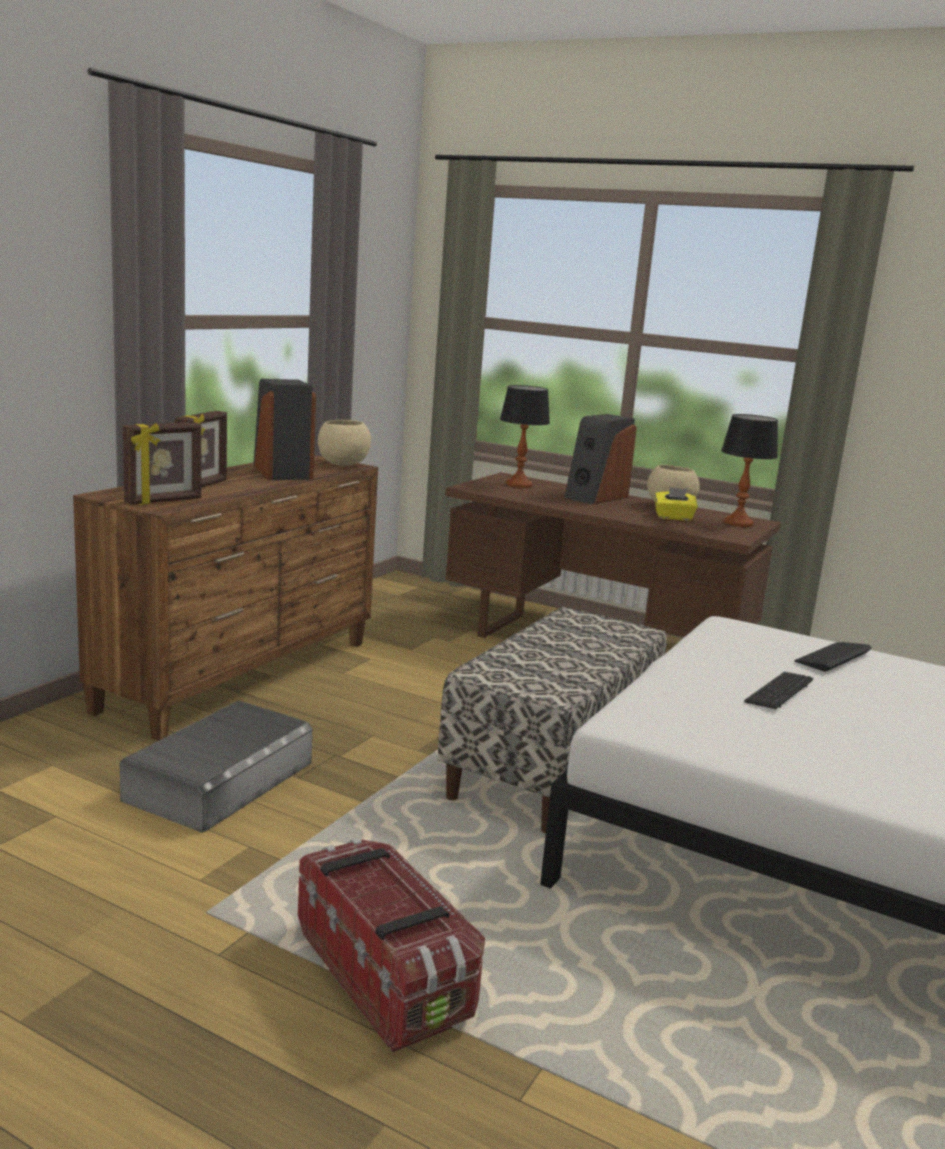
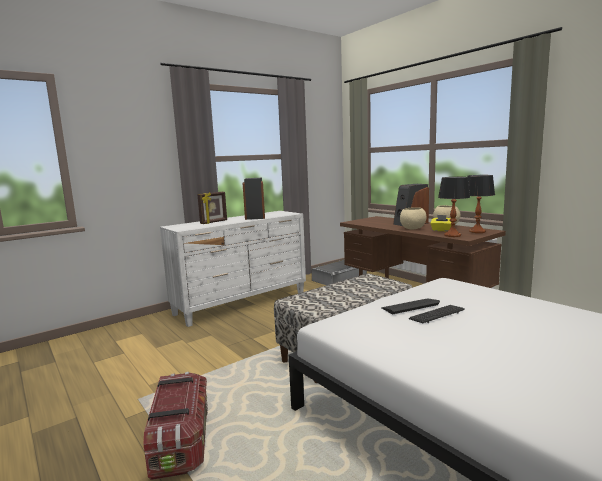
camera: 25 degrees right, 5 degrees down
brown dresser [73,455,378,740] -> white dresser [160,211,306,327]
grey storage box [120,701,313,833] -> grey storage box moved to [311,260,367,285]
picture frame [123,422,201,505] -> none
beige bowl [318,420,371,466] -> beige bowl moved to [400,207,426,229]
table lamp [500,385,550,488] -> table lamp moved to [438,177,470,237]
keyboard [794,642,872,672] -> keyboard moved to [381,299,440,314]

